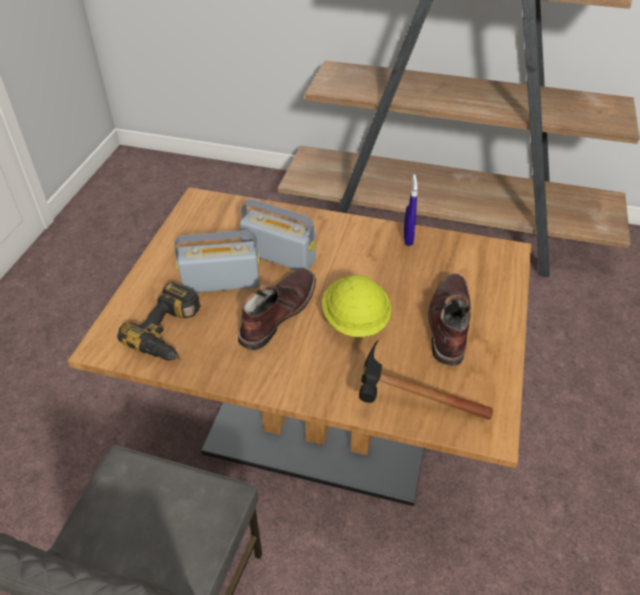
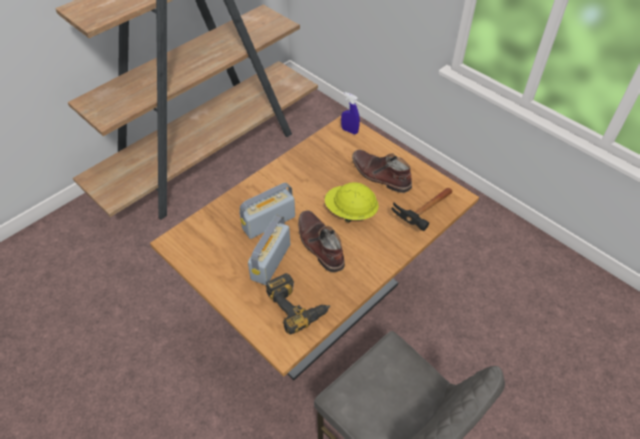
camera: 60 degrees left, 5 degrees up
blue spray bottle [404,174,418,246] -> blue spray bottle moved to [341,92,360,134]

